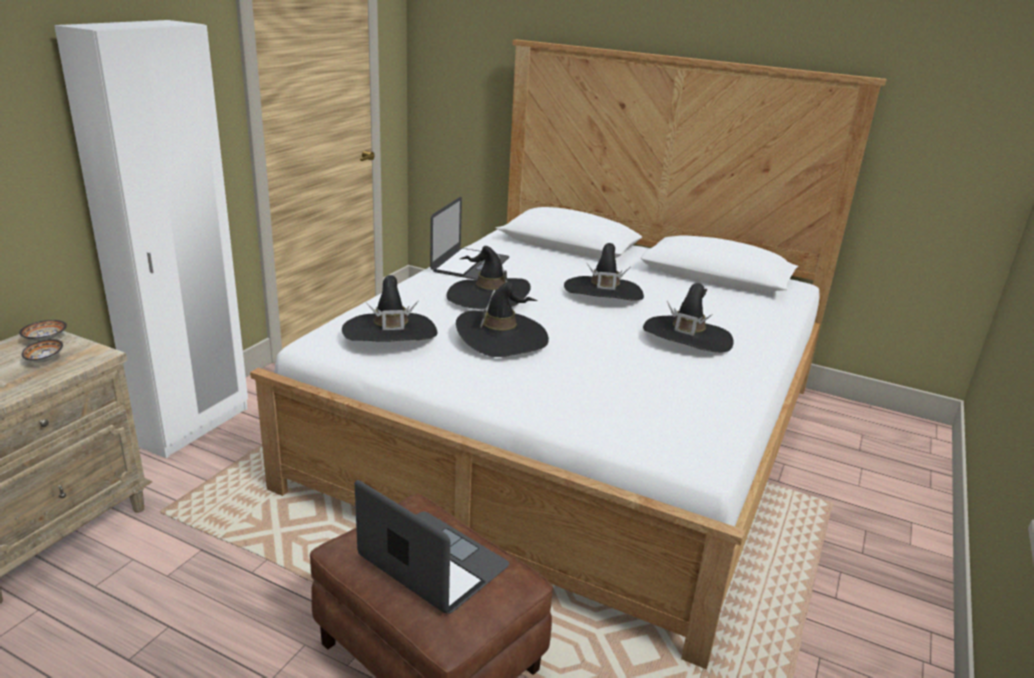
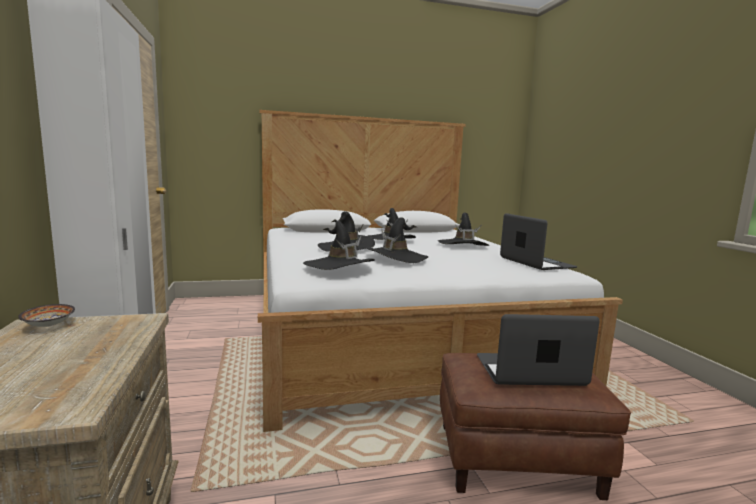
camera: 40 degrees left, 15 degrees down
bowl [21,339,63,363] -> none
laptop [430,197,510,280] -> laptop moved to [500,213,577,270]

